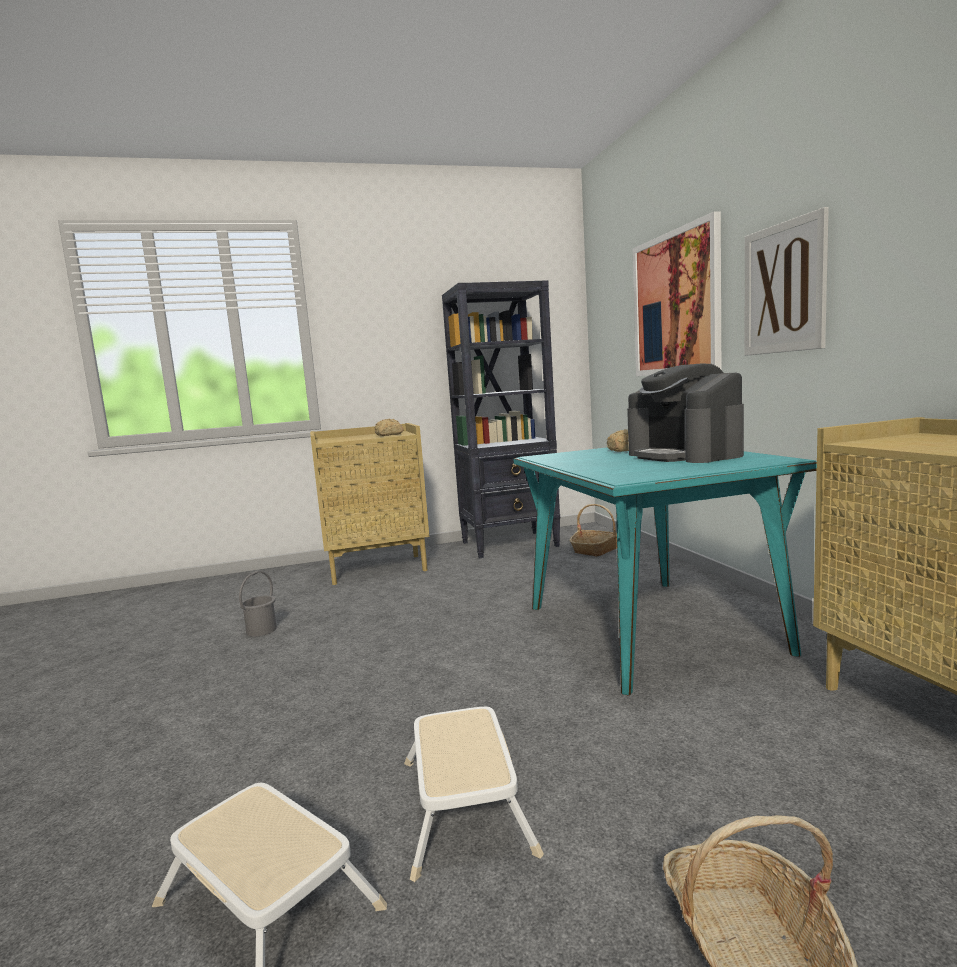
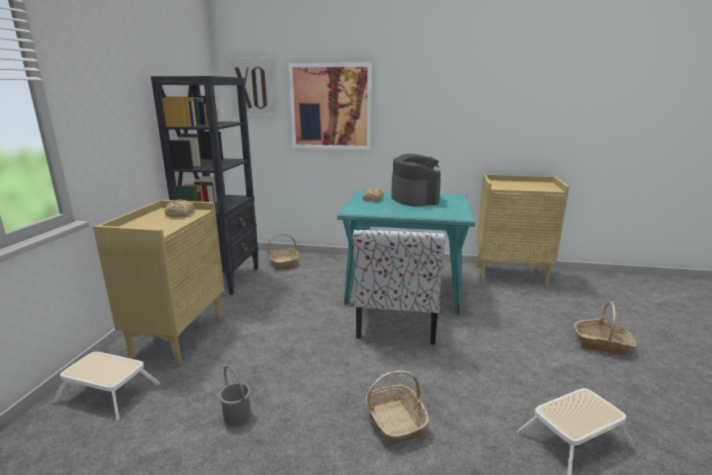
camera: 65 degrees left, 10 degrees up
beige step ladder [404,707,544,882] -> beige step ladder moved to [53,352,160,421]
coffee machine [627,363,744,463] -> coffee machine turned 105 degrees counterclockwise [391,154,441,206]
picture [745,207,829,356] -> picture moved to [227,57,276,118]
none -> chair [353,230,446,345]
none -> basket [366,371,429,445]

